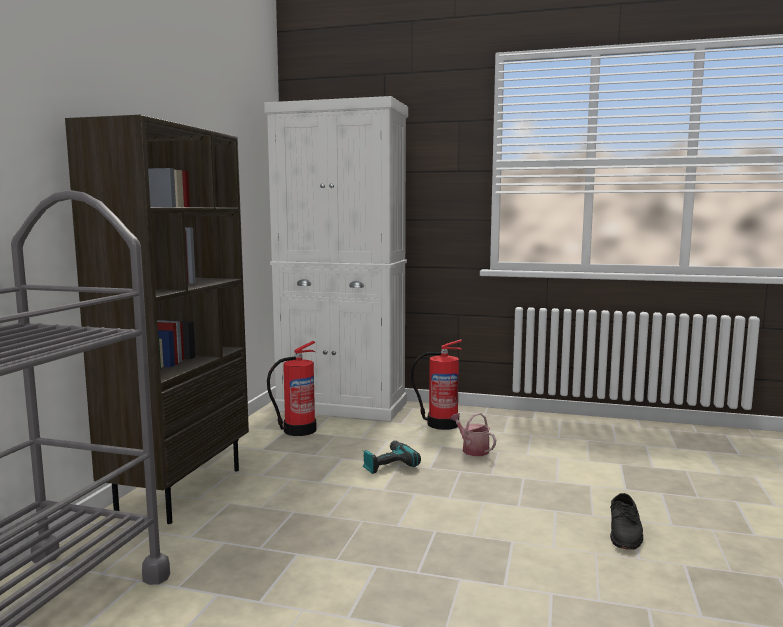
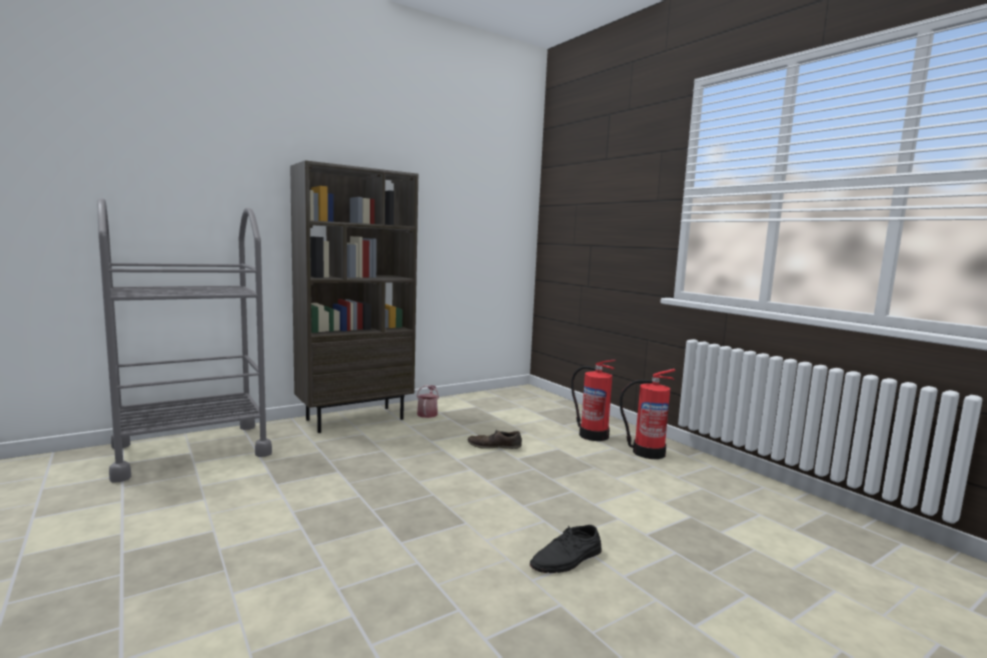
camera: 40 degrees right, 0 degrees up
white cabinet [264,96,408,421] -> none
fire extinguisher [267,341,316,436] -> fire extinguisher moved to [620,369,675,459]
power drill [363,441,421,474] -> brown shoe [467,431,522,449]
watering can [450,413,496,456] -> watering can moved to [416,385,439,418]

